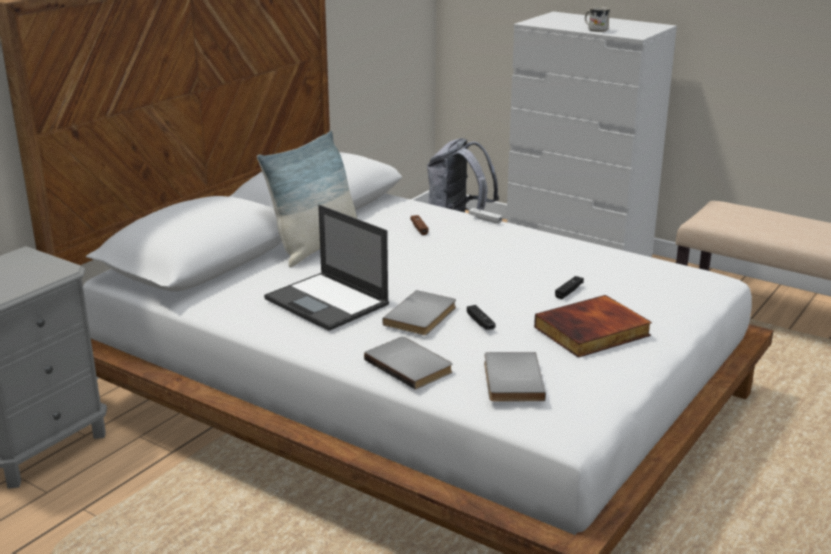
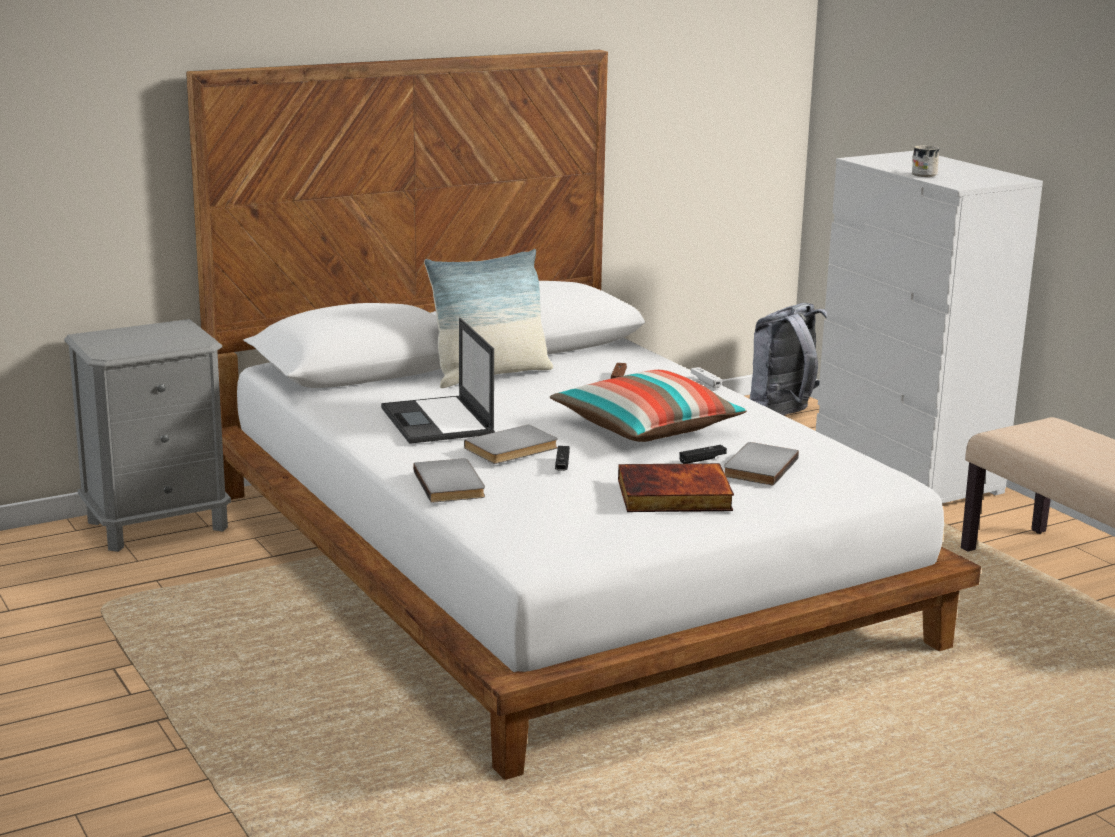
camera: 25 degrees right, 5 degrees down
grey book [484,352,546,402] -> grey book moved to [724,442,799,485]
none -> pillow [550,370,747,442]

